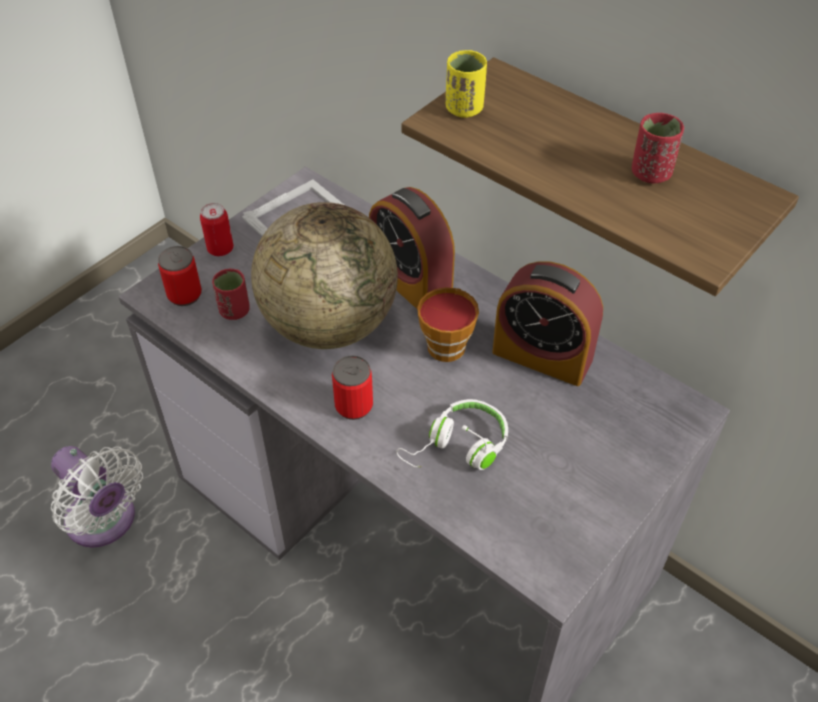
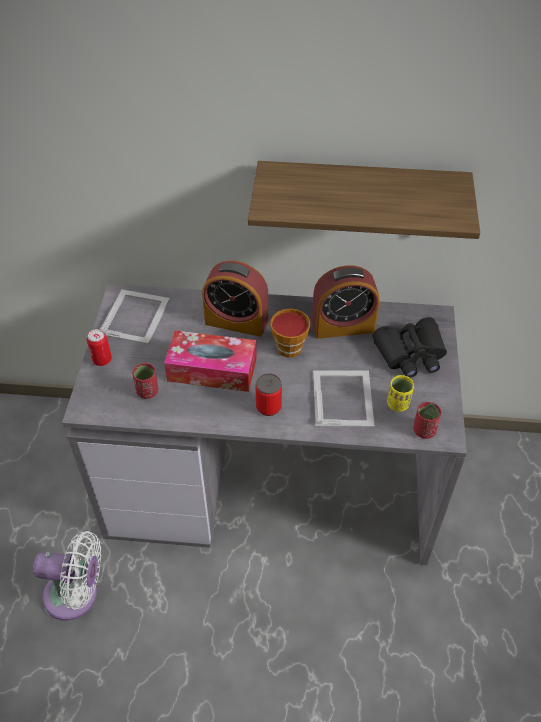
camera: 35 degrees left, 0 degrees up
can [158,246,202,306] -> none
globe [251,202,398,349] -> tissue box [164,330,257,392]
white headphones [396,399,508,470] -> picture frame [313,370,374,427]
yellow cup [446,50,487,118] -> yellow cup moved to [387,375,414,412]
red cup [632,113,684,183] -> red cup moved to [413,402,441,439]
none -> black binoculars [373,317,447,378]

